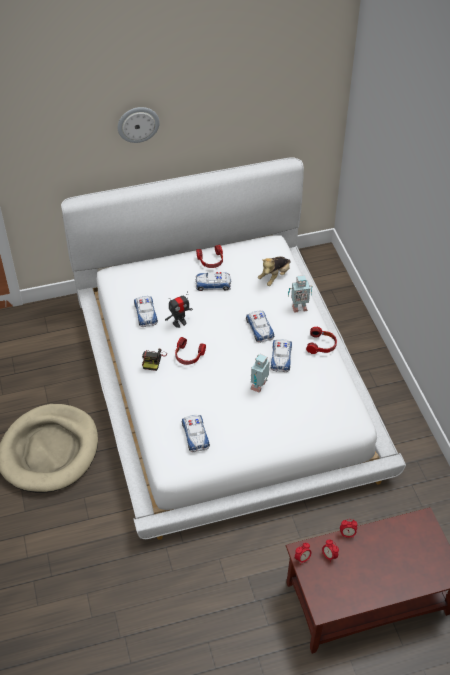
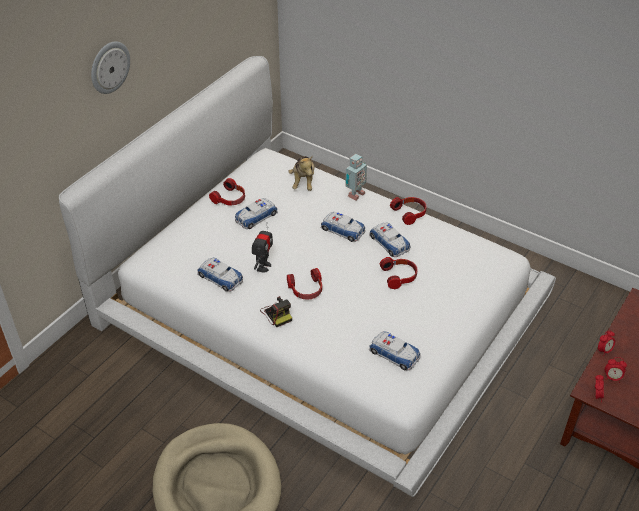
camera: 40 degrees left, 5 degrees down
toy robot [251,354,270,393] -> headphones [380,257,418,289]

